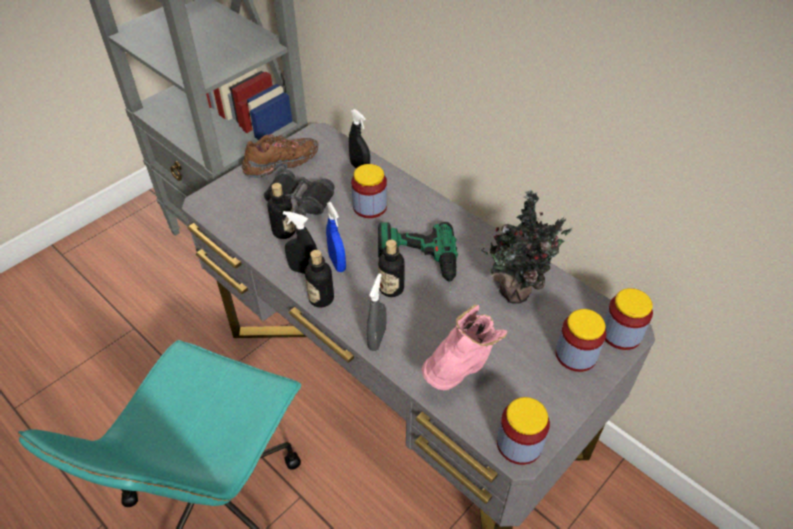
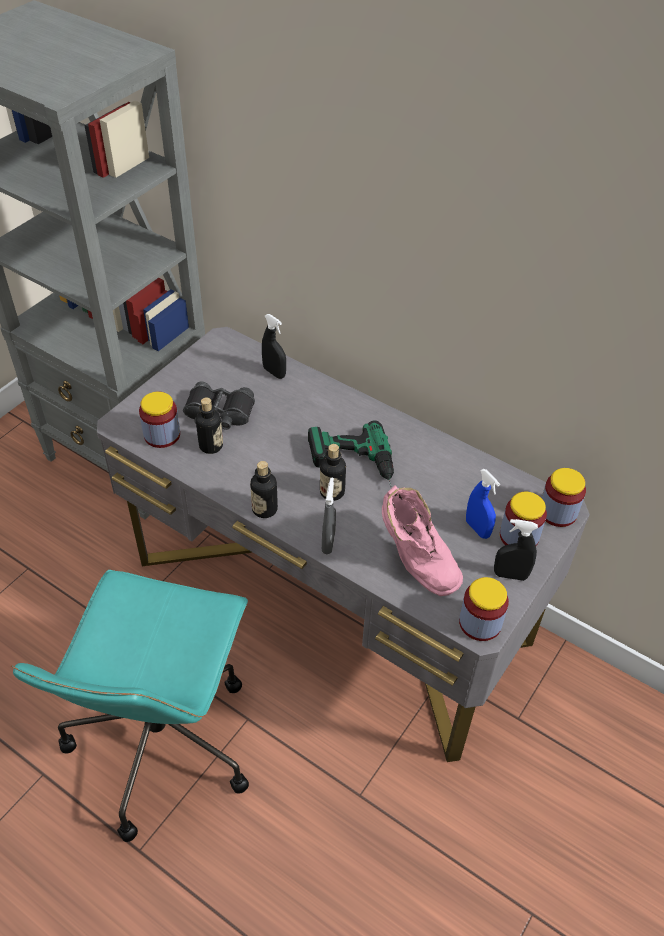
camera: 10 degrees left, 0 degrees up
brown shoe [242,134,318,178] -> none
black spray bottle [283,211,317,274] -> black spray bottle moved to [494,519,538,581]
blue spray bottle [326,202,346,272] -> blue spray bottle moved to [466,469,500,539]
jar [351,164,387,218] -> jar moved to [139,391,180,448]
pink boot [422,305,508,390] -> pink boot turned 120 degrees clockwise [382,485,463,596]
potted plant [479,191,572,304] -> none

